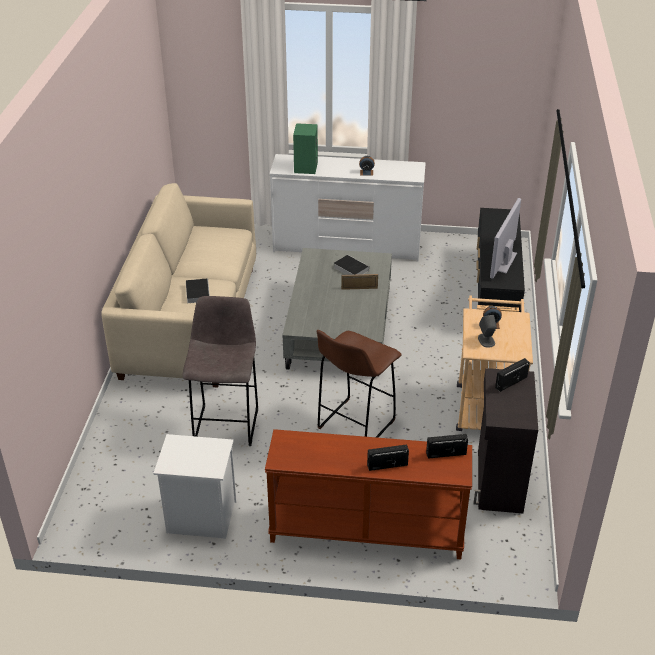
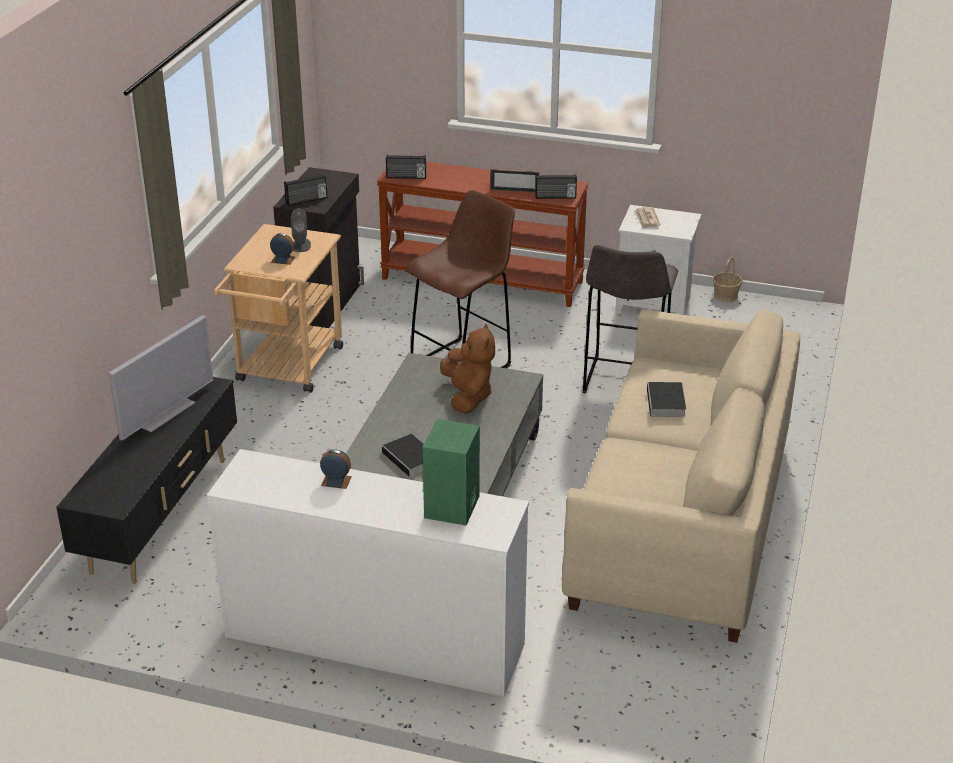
camera: 170 degrees left, 5 degrees down
picture frame [341,274,378,290] -> picture frame moved to [490,169,539,193]
radio [367,444,409,471] -> radio moved to [535,174,577,199]
none -> brown plush toy [440,323,495,414]
none -> newspaper [634,207,660,229]
none -> basket [713,257,743,302]

